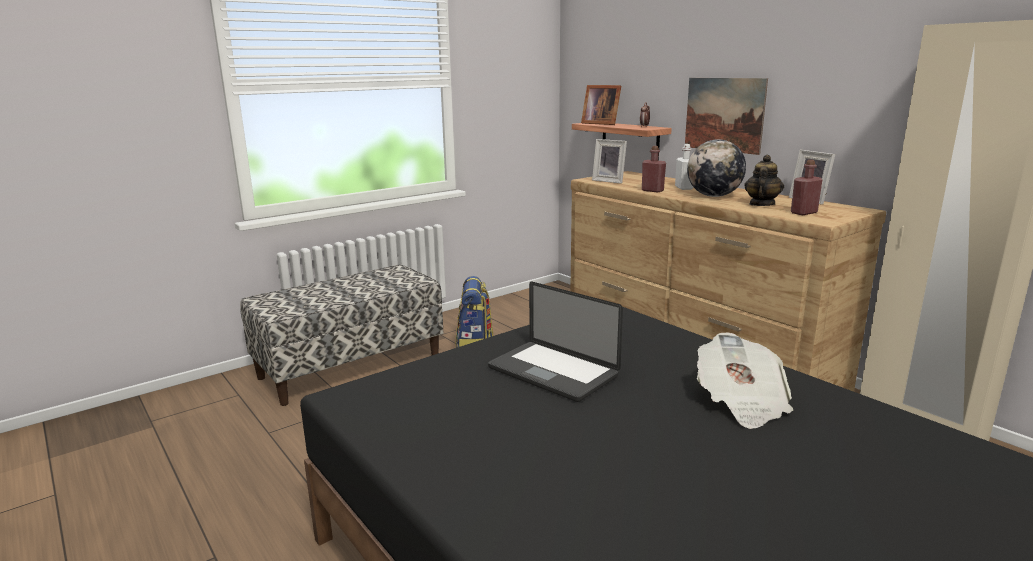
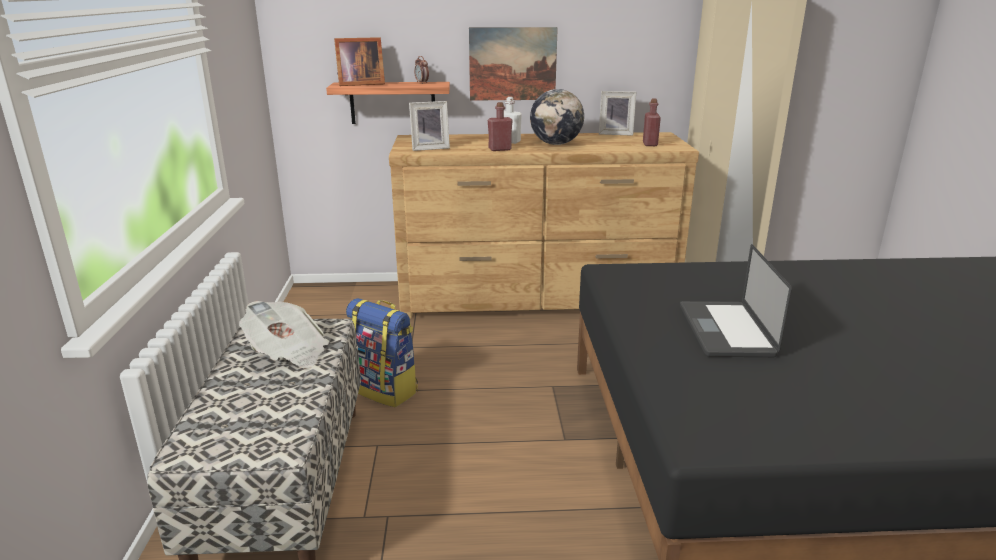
camera: 55 degrees left, 5 degrees up
laptop [488,282,623,402] -> laptop turned 105 degrees clockwise [680,244,792,357]
newspaper [697,332,793,429] -> newspaper moved to [239,301,329,369]
teapot [744,155,784,206] -> none

